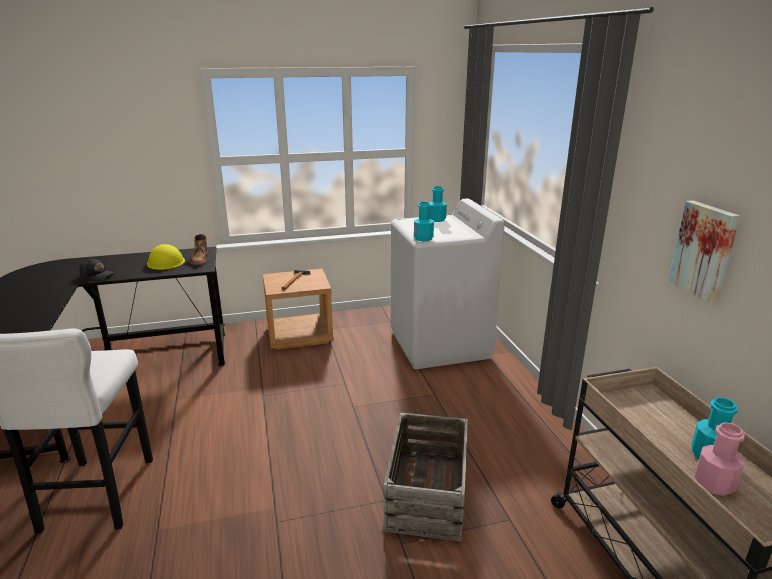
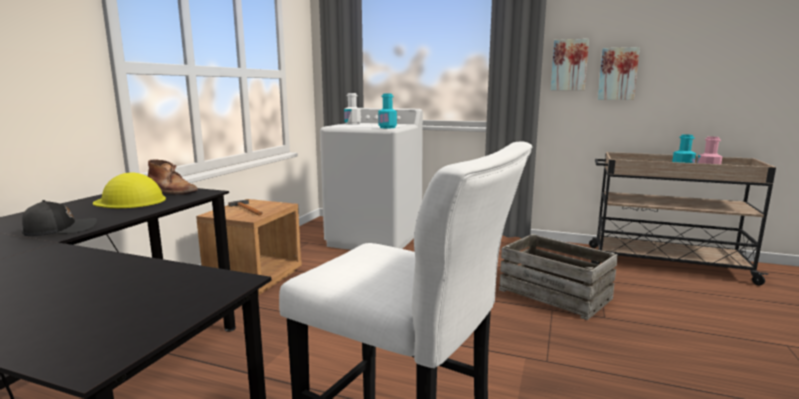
camera: 55 degrees left, 10 degrees down
turquoise bottle [429,186,447,222] -> white bottle [344,93,361,125]
none -> picture [551,39,589,90]

